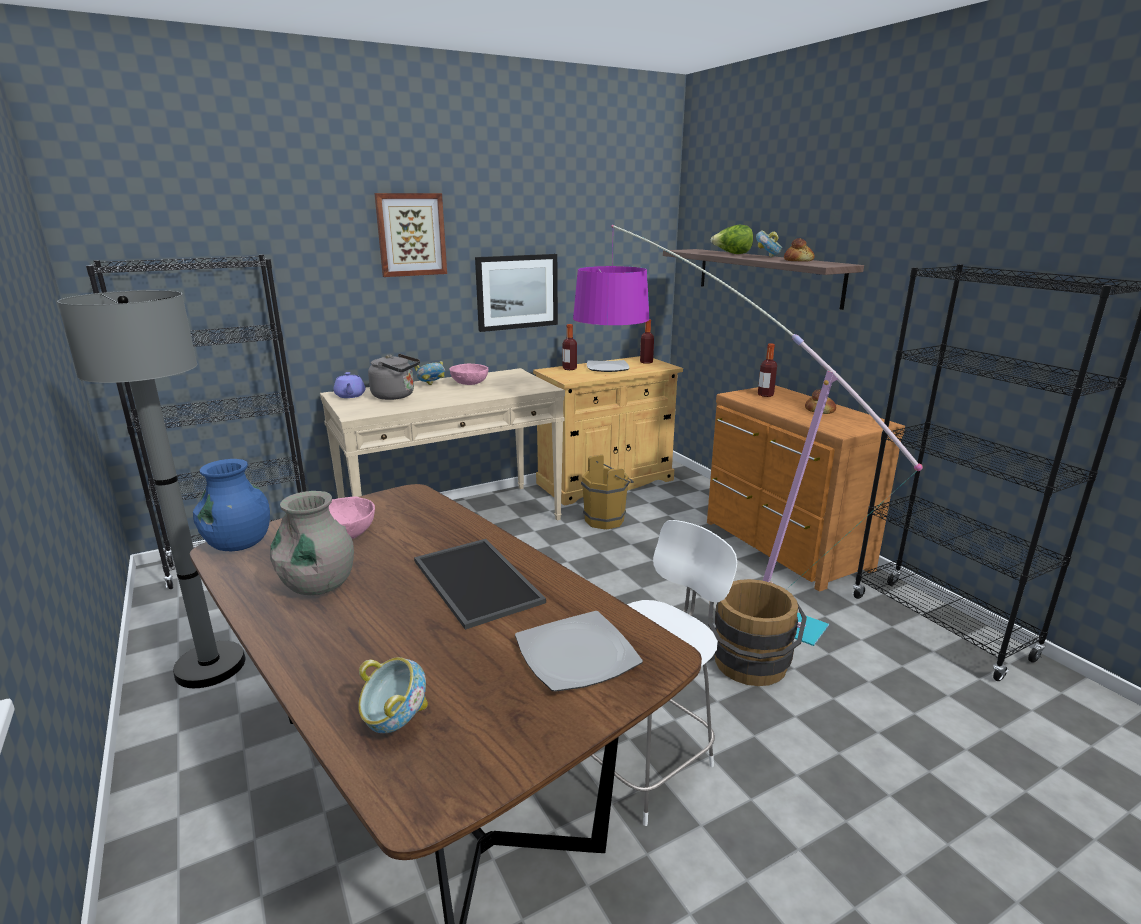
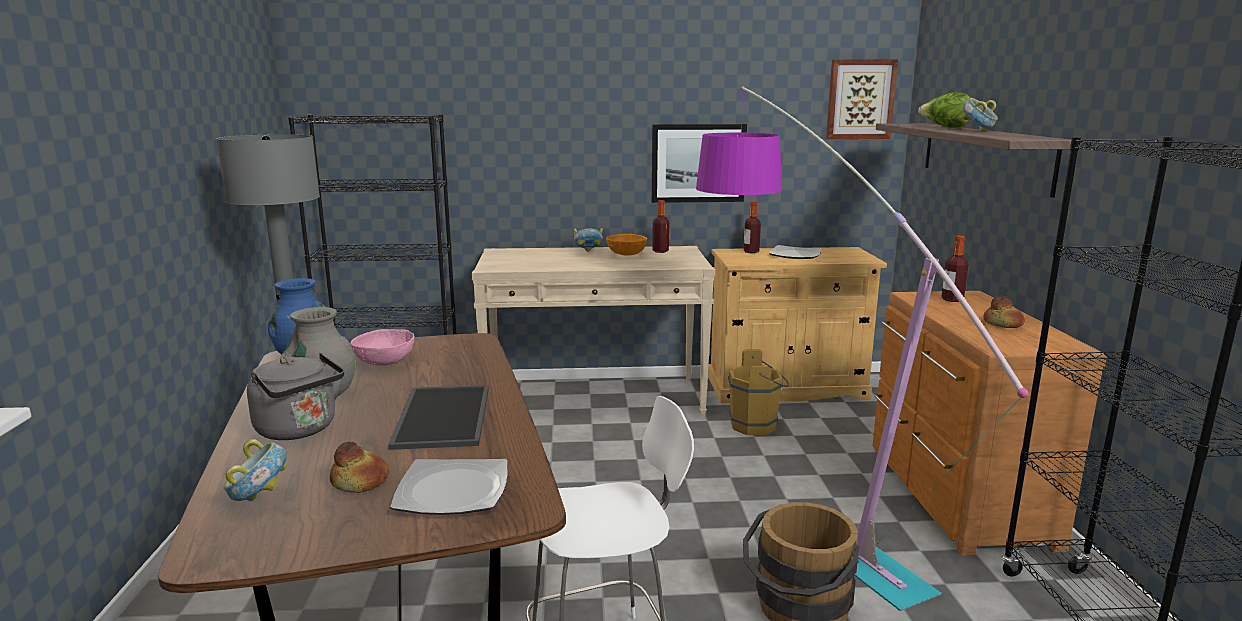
camera: 25 degrees right, 5 degrees down
purple teapot [334,372,365,398] -> none
grey kettle [368,354,420,400] -> grey kettle moved to [247,353,344,440]
picture [374,193,447,277] -> picture moved to [826,59,898,139]
pink bowl [449,364,489,385] -> orange bowl [606,234,647,256]
bottle [640,319,654,364] -> bottle moved to [652,200,669,253]
bread [784,238,815,261] -> bread moved to [330,442,389,493]

